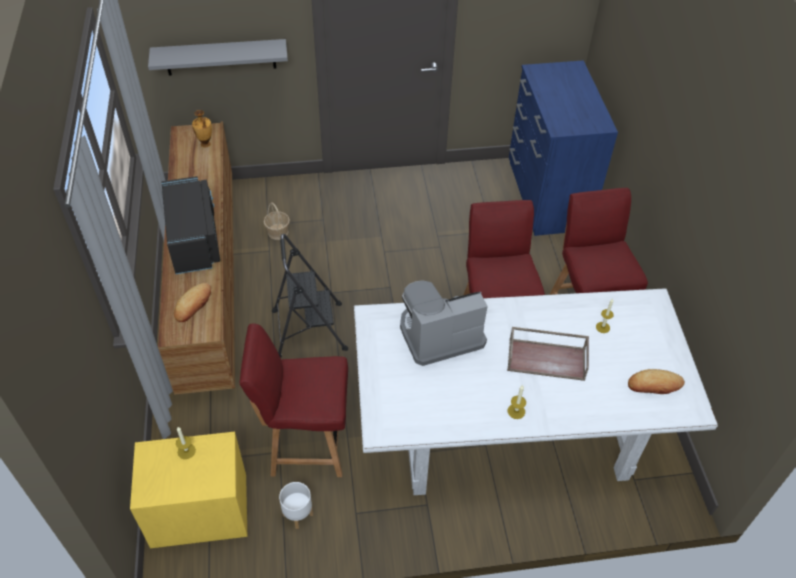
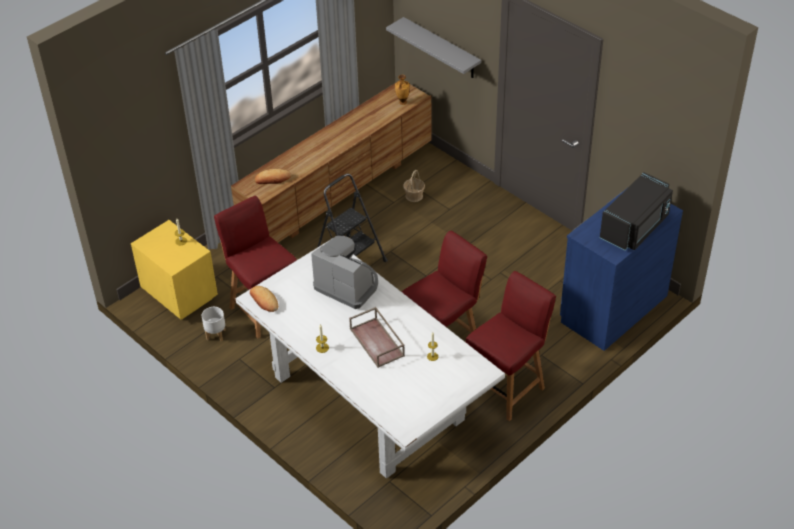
camera: 55 degrees right, 5 degrees down
black microwave [162,176,220,274] -> black microwave moved to [600,172,673,251]
bread [628,369,685,394] -> bread moved to [250,286,278,312]

